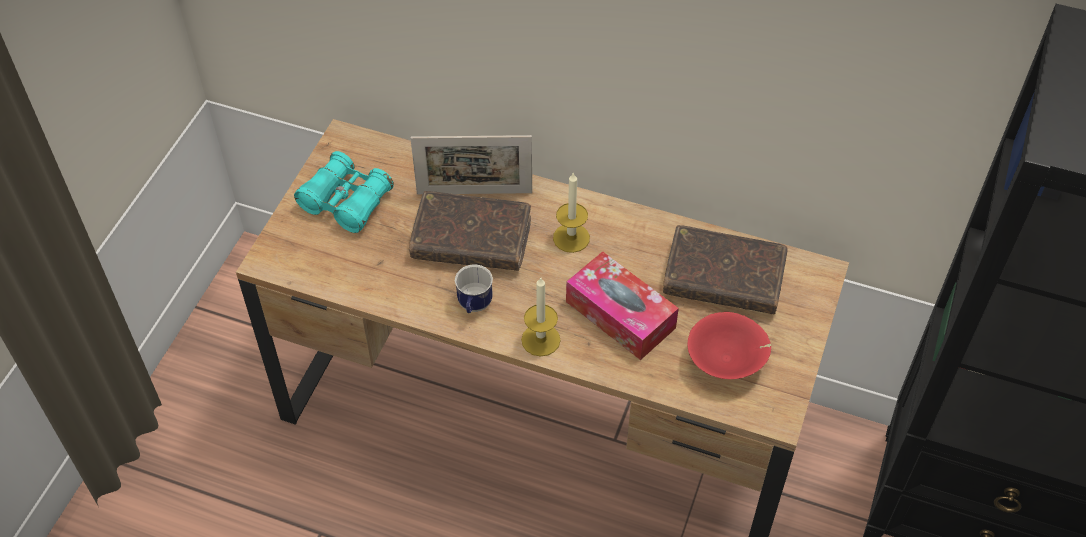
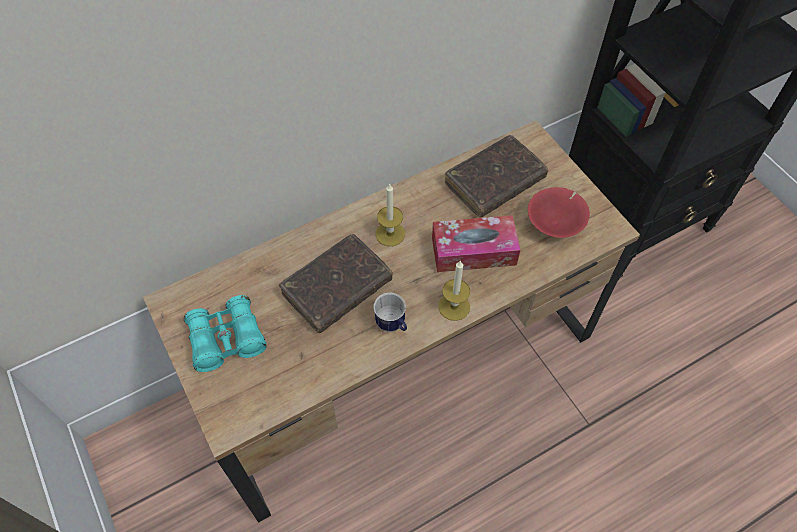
camera: 50 degrees left, 5 degrees up
picture frame [410,135,532,194] -> none

